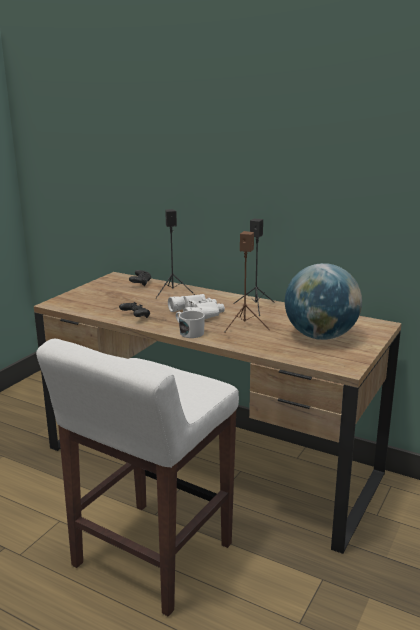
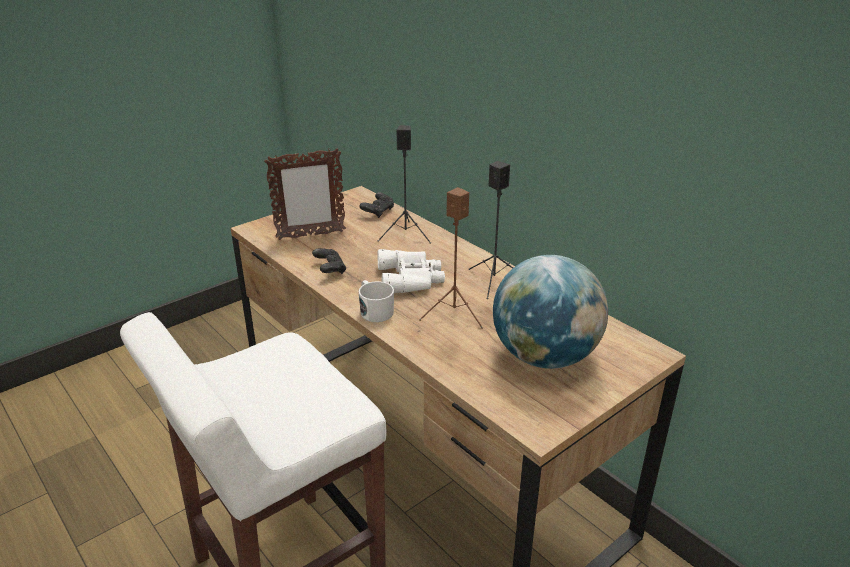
camera: 20 degrees right, 10 degrees up
none -> picture frame [264,148,346,240]

